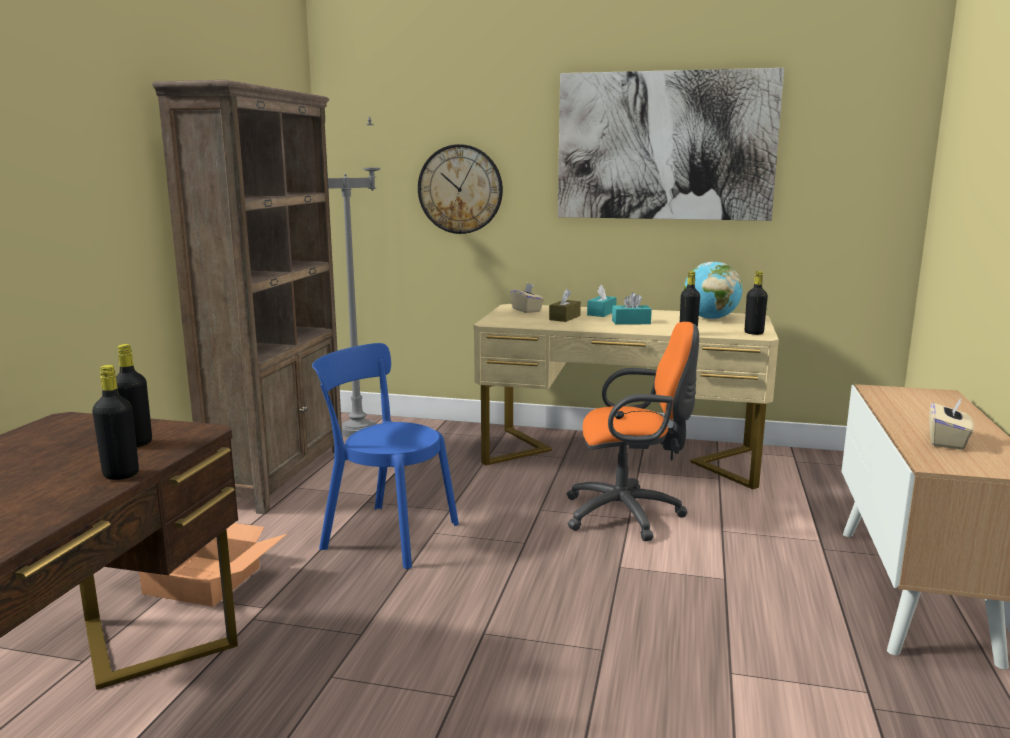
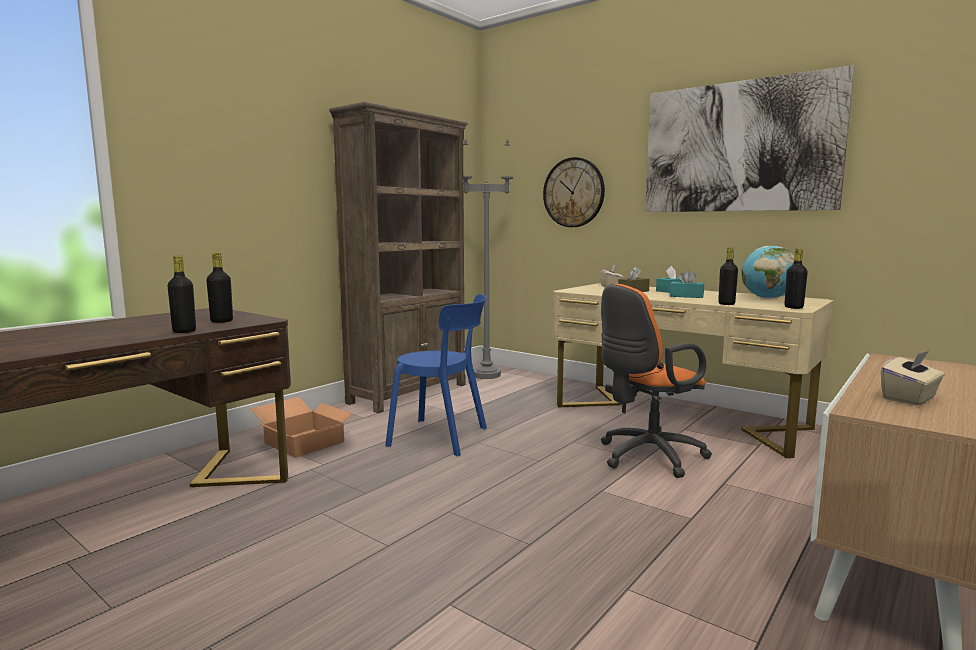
camera: 25 degrees right, 5 degrees down
blue chair [312,343,459,569] -> blue chair turned 150 degrees clockwise [385,294,487,456]
orange office chair [566,322,699,541] -> orange office chair turned 120 degrees clockwise [601,284,712,478]

